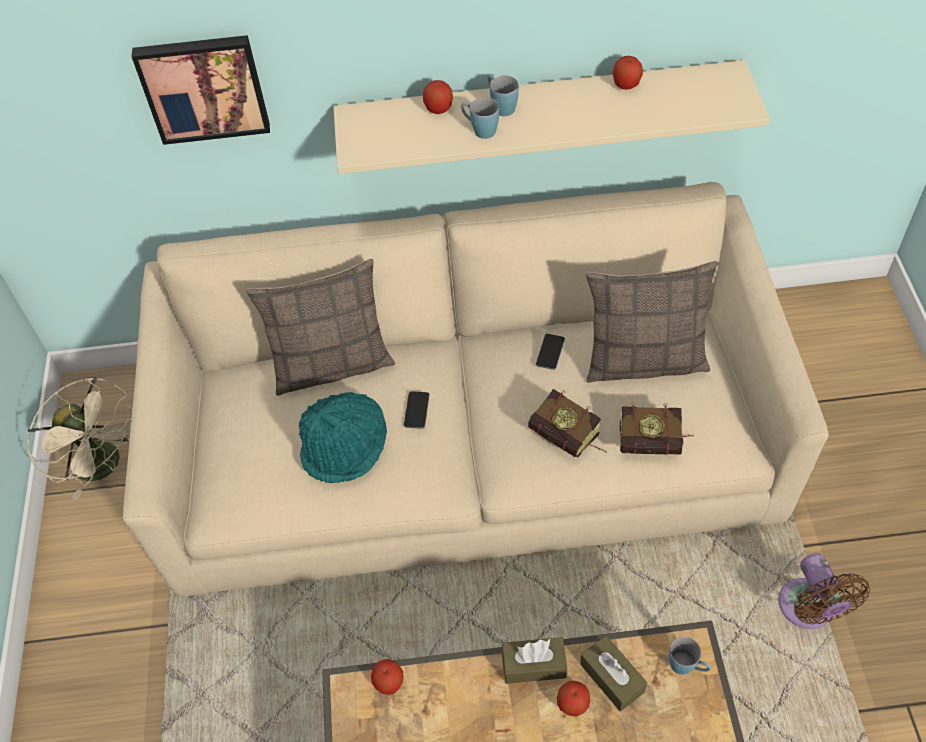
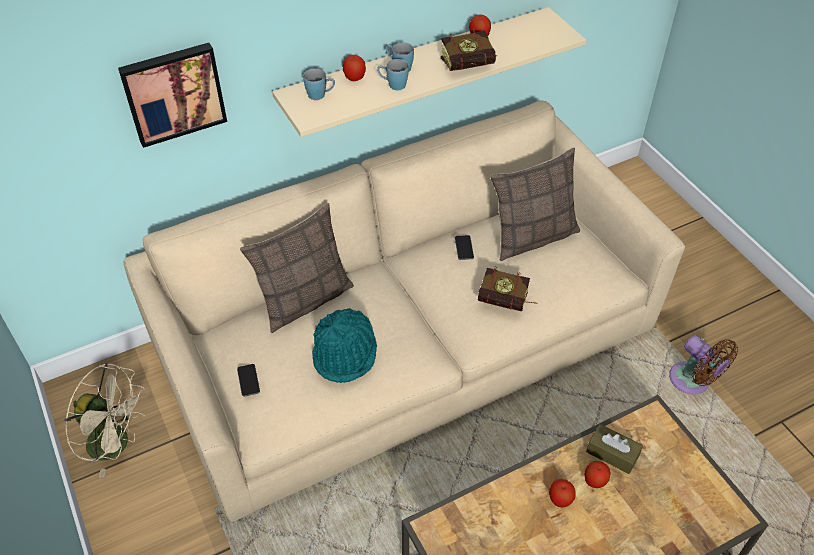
camera: 25 degrees left, 5 degrees down
apple [371,659,404,695] -> apple moved to [549,479,575,507]
phone [404,391,429,429] -> phone moved to [237,364,260,397]
brown tissue box [502,637,567,684] -> none
book [620,403,694,455] -> book moved to [441,29,497,71]
blue mug [669,637,711,675] -> blue mug moved to [303,68,335,100]

